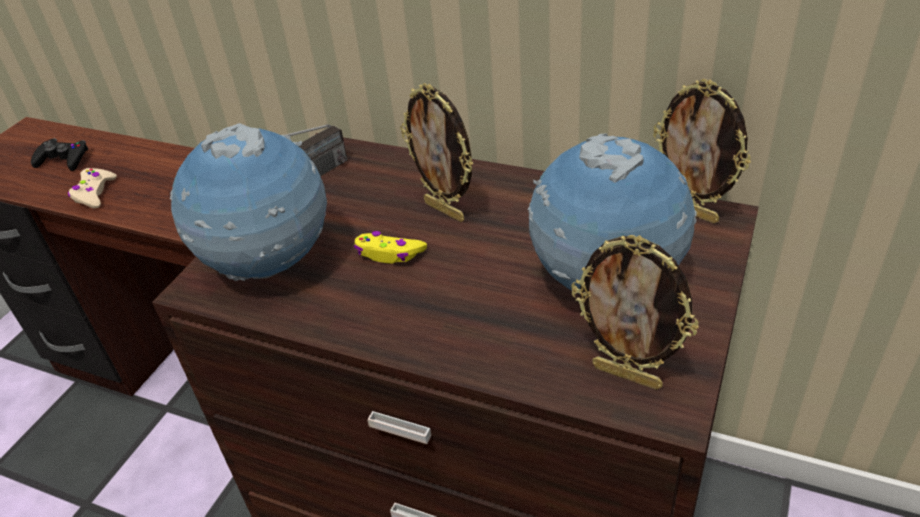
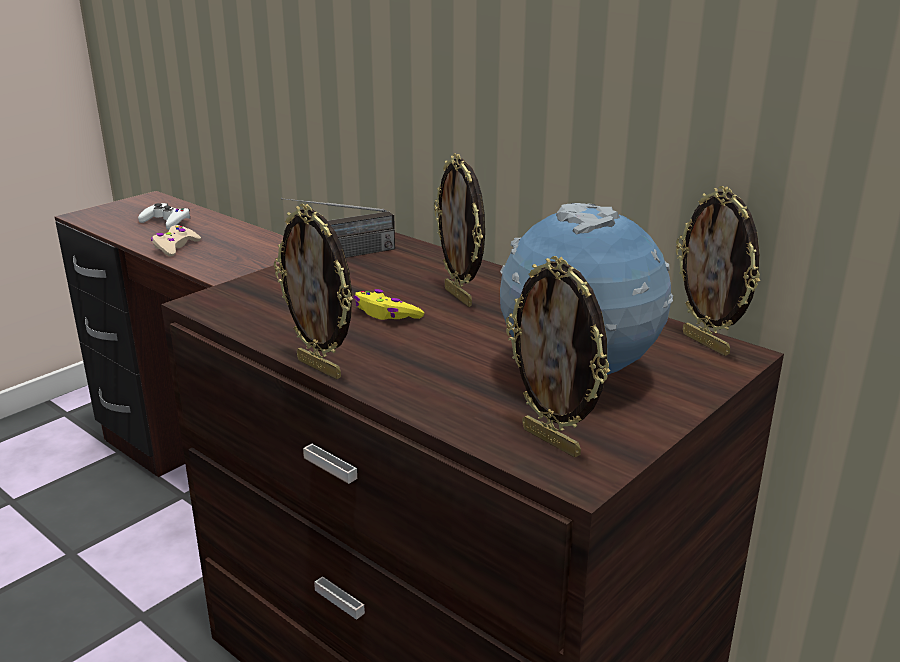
camera: 15 degrees right, 15 degrees down
black game controller [31,138,88,171] -> white game controller [138,203,190,230]
globe [170,123,327,281] -> none
none -> picture frame [274,204,353,379]

